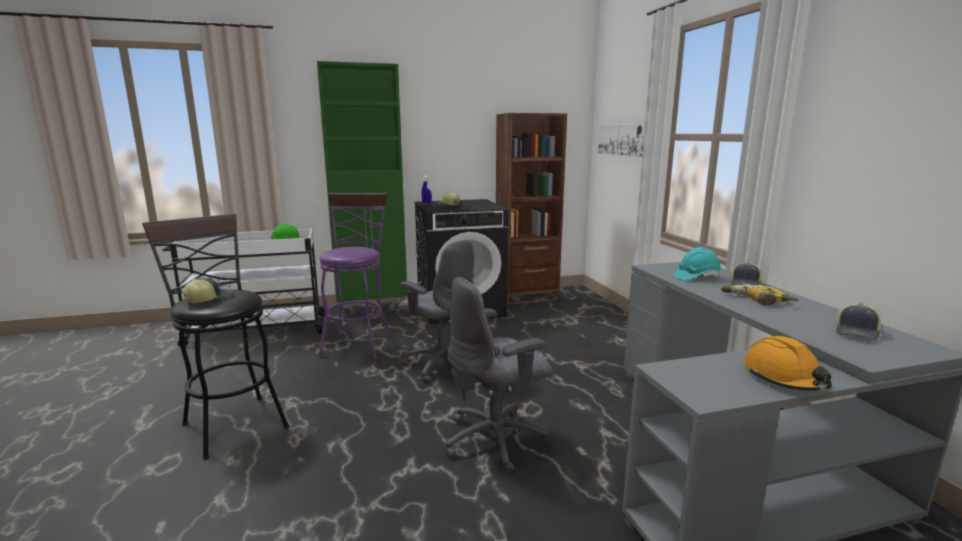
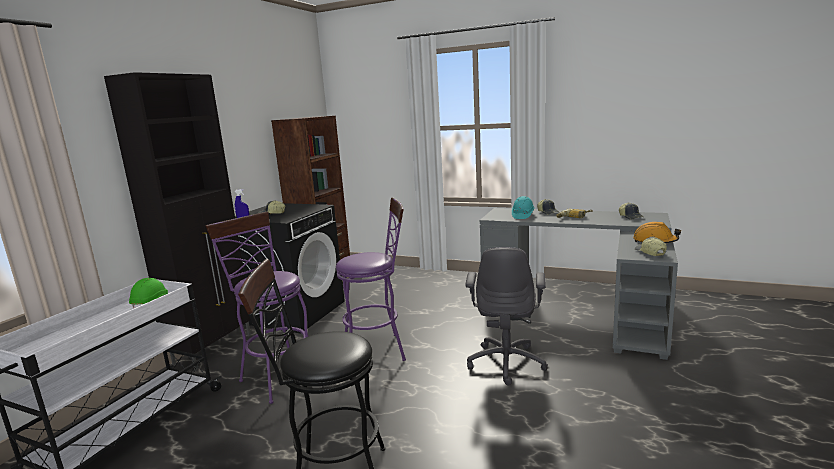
camera: 50 degrees left, 0 degrees up
cap [182,277,234,303] -> cap moved to [635,237,667,256]
green cabinet [317,61,408,302] -> black cabinet [104,72,251,371]
grey office chair [399,240,474,384] -> purple stool [336,197,406,361]
picture [598,124,645,157] -> none

